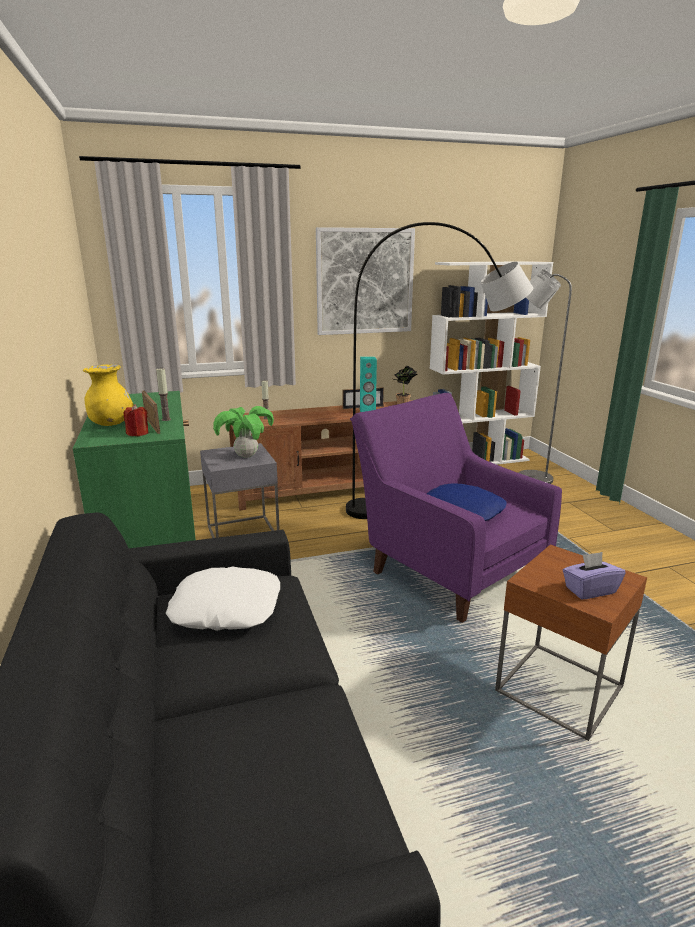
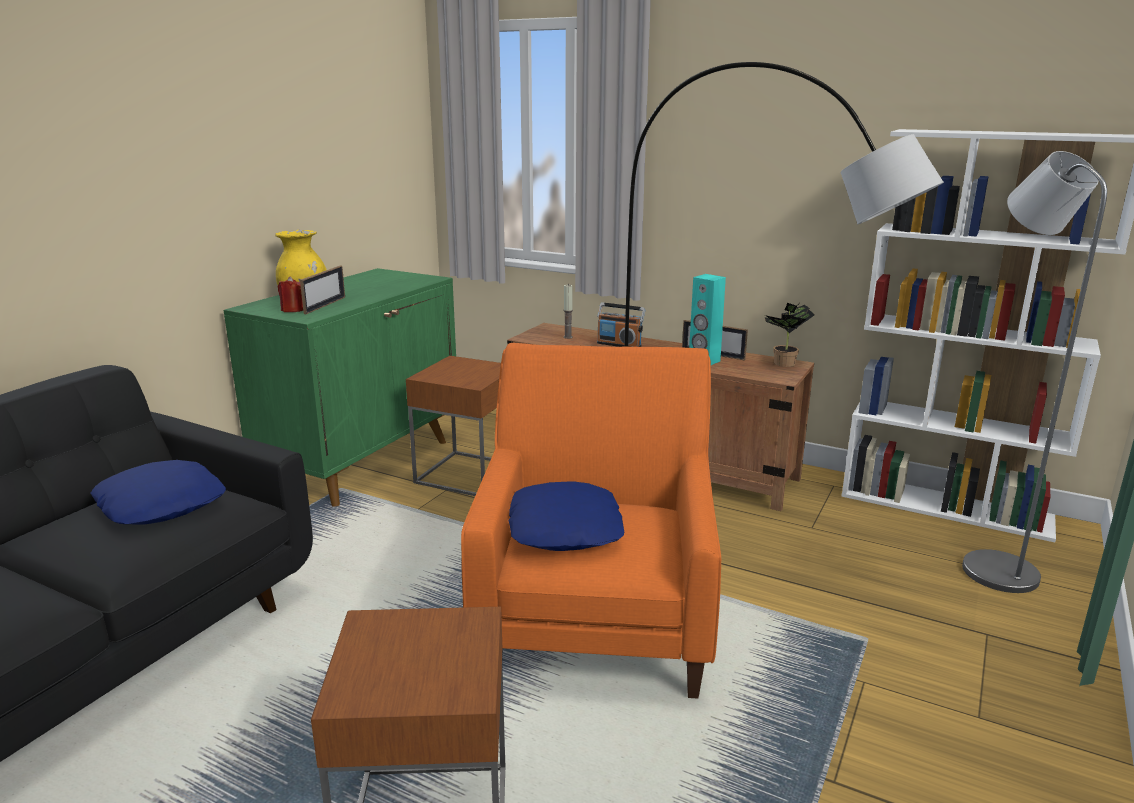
camera: 45 degrees right, 0 degrees up
candle [156,368,171,421] -> none
white pillow [166,566,280,631] -> blue pillow [90,460,226,525]
grey side table [200,443,280,538] -> brown side table [406,356,501,496]
potted plant [213,406,274,458] -> none
picture [316,227,415,335] -> none
purple armchair [350,393,562,623] -> orange armchair [461,343,721,699]
purple tissue box [563,552,626,599] -> none
none -> radio [597,302,645,347]

